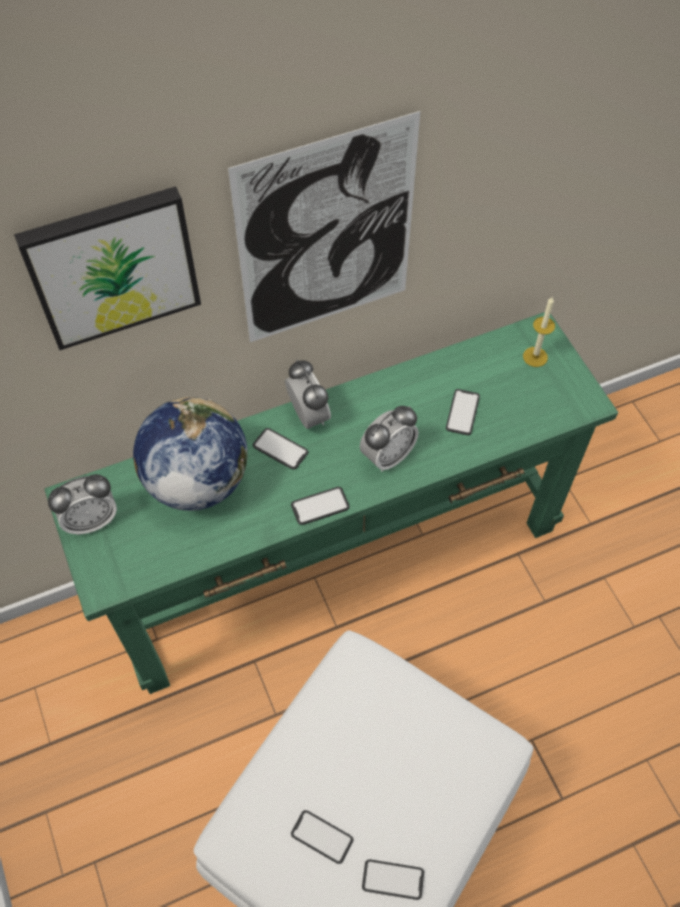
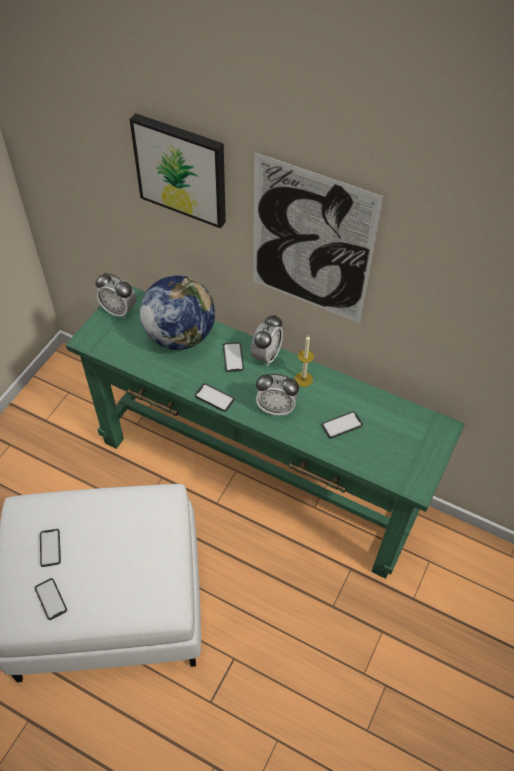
camera: 50 degrees right, 5 degrees down
candle [523,297,555,367] -> candle moved to [295,335,314,387]

